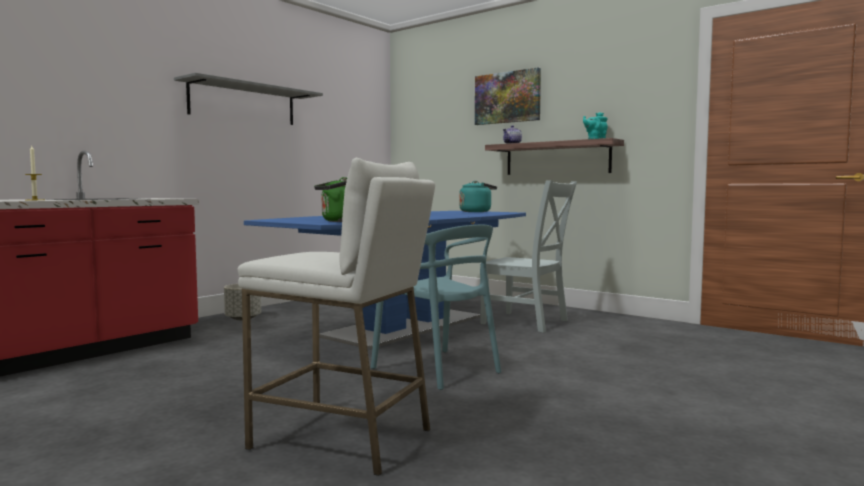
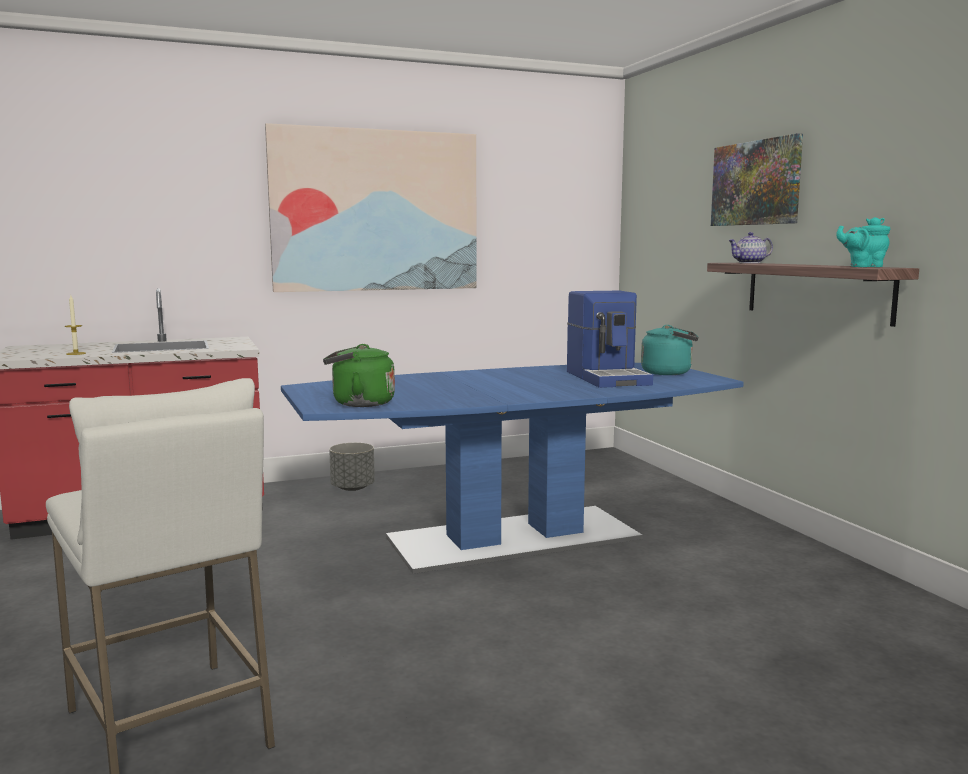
camera: 30 degrees right, 5 degrees up
grey shelf [174,73,323,125] -> picture [265,123,477,292]
turquoise chair [371,225,501,390] -> none
grey chair [480,180,577,333] -> none
none -> coffee machine [567,291,653,388]

